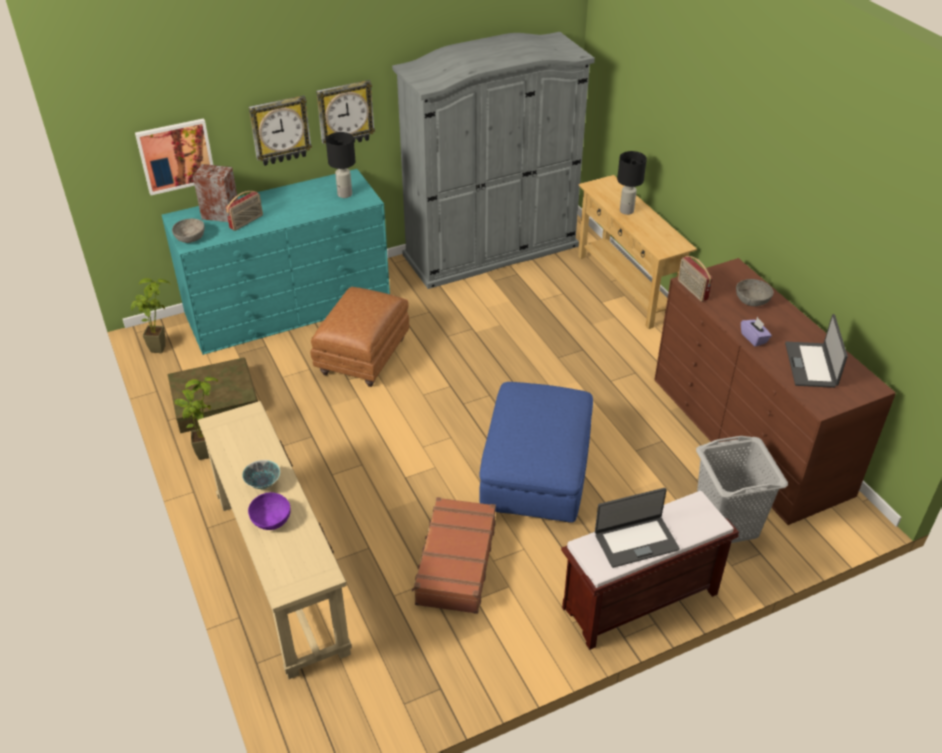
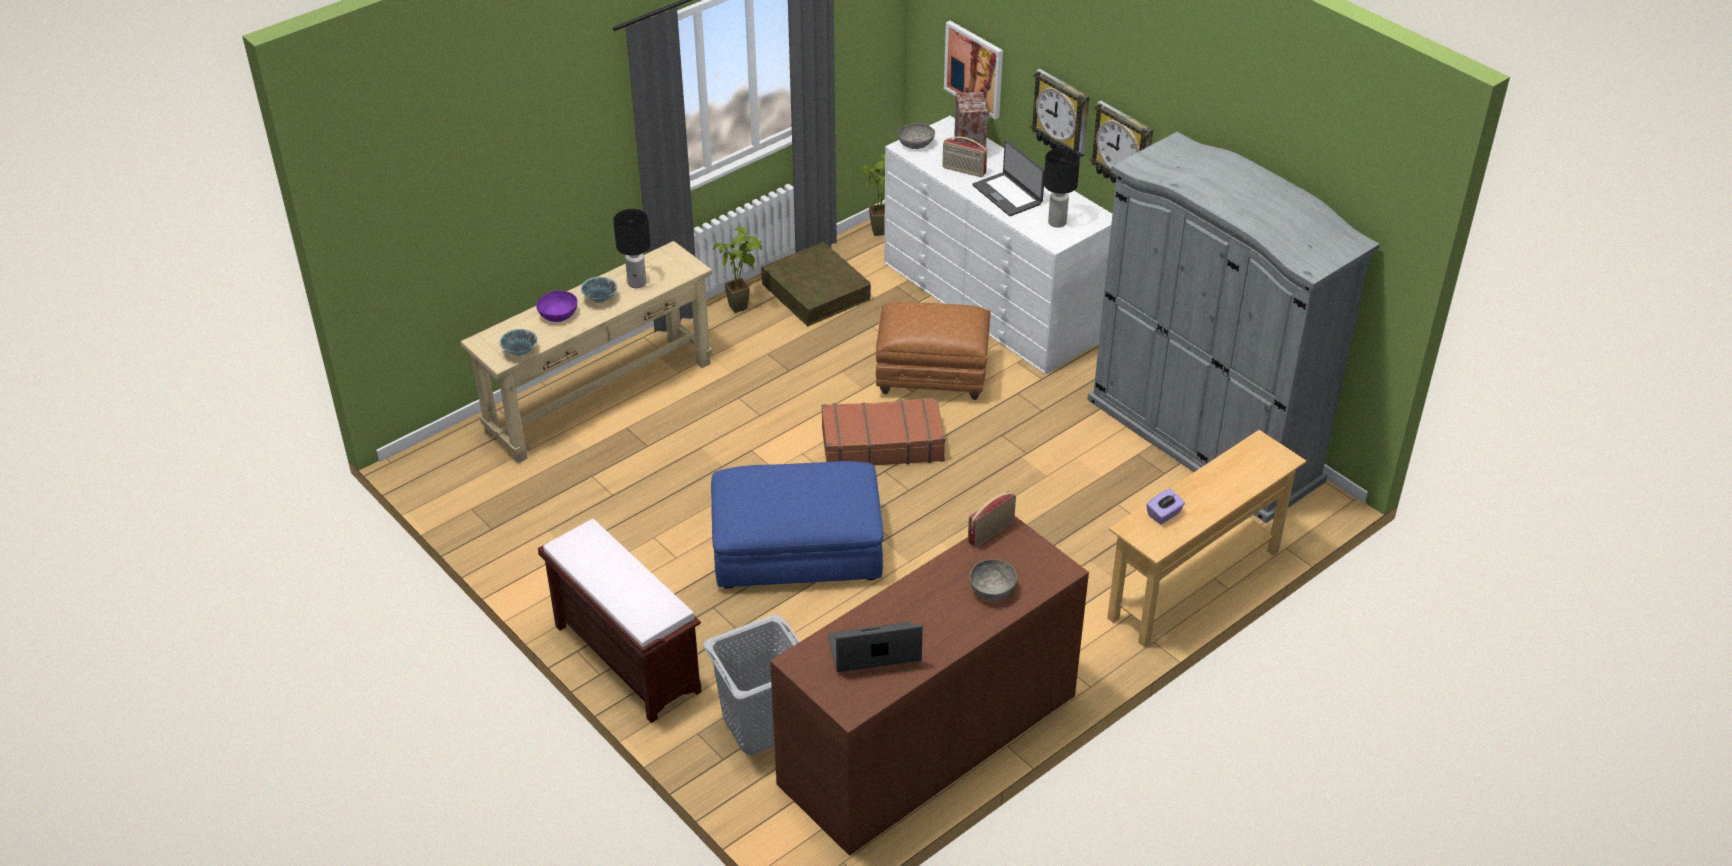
camera: 75 degrees right, 0 degrees up
turquoise dresser [162,169,390,355] -> white dresser [884,116,1112,374]
brown suitcase [412,497,496,614] -> brown suitcase moved to [822,397,945,466]
laptop [595,488,680,568] -> laptop moved to [972,140,1044,216]
black table lamp [617,151,647,215] -> black table lamp moved to [613,209,651,288]
purple tissue box [741,317,772,347] -> purple tissue box moved to [1146,489,1185,524]
none -> bowl [500,329,538,356]

